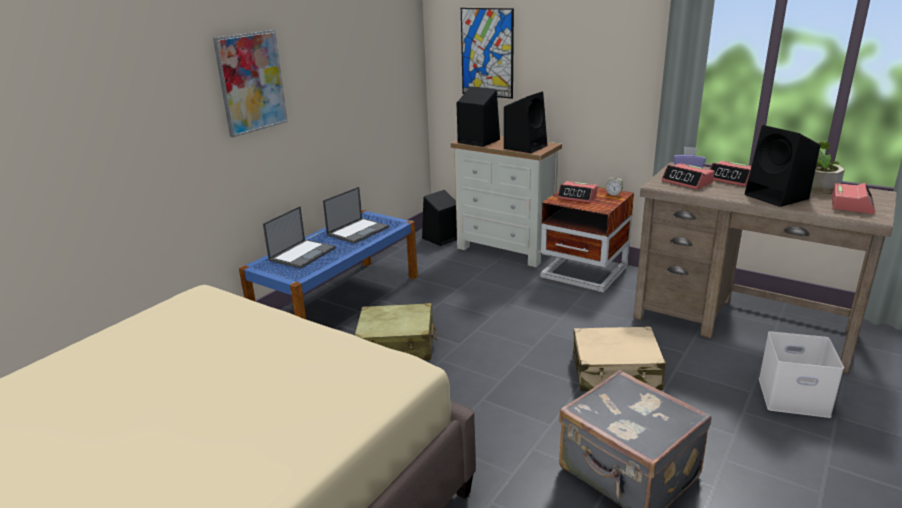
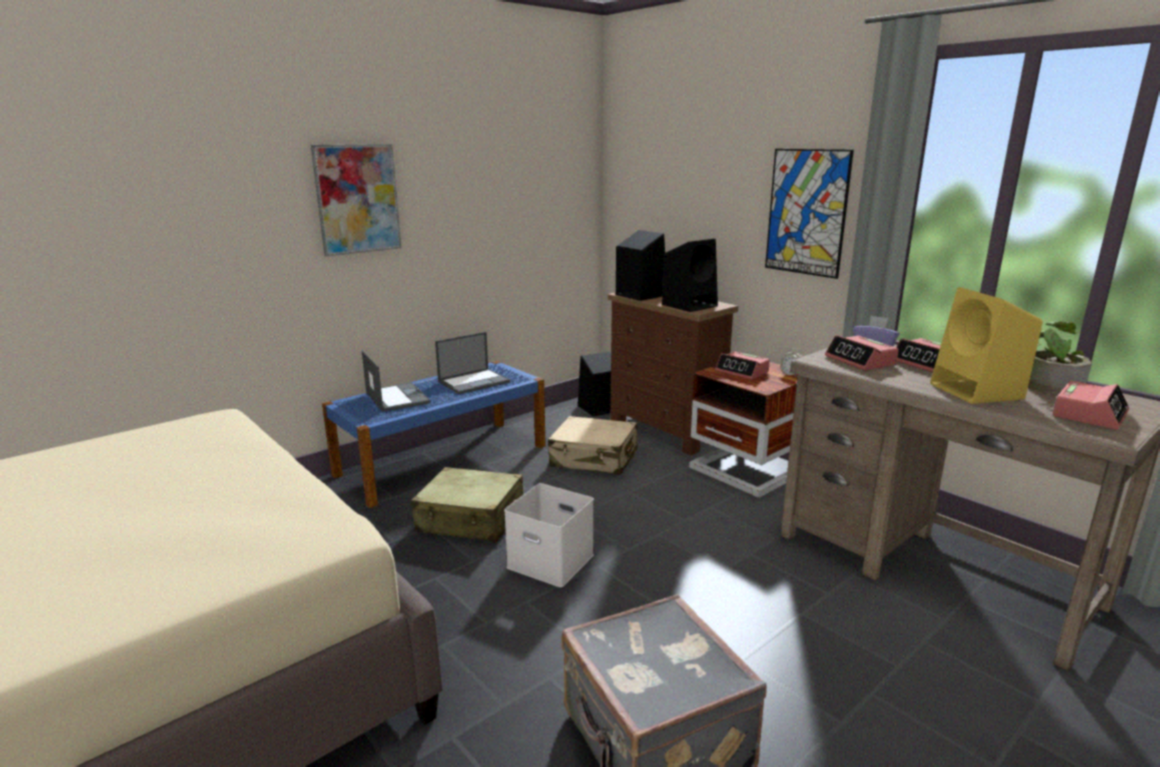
camera: 15 degrees right, 5 degrees down
laptop [263,206,336,269] -> laptop turned 75 degrees counterclockwise [362,351,431,412]
white dresser [450,136,562,267] -> brown dresser [607,293,738,455]
picture [461,8,514,99] -> picture moved to [765,149,854,279]
beige suitcase [573,326,666,391] -> beige suitcase moved to [548,416,638,475]
black speaker [745,125,820,207] -> yellow speaker [930,287,1043,404]
white storage box [759,331,844,418] -> white storage box moved to [504,483,594,587]

